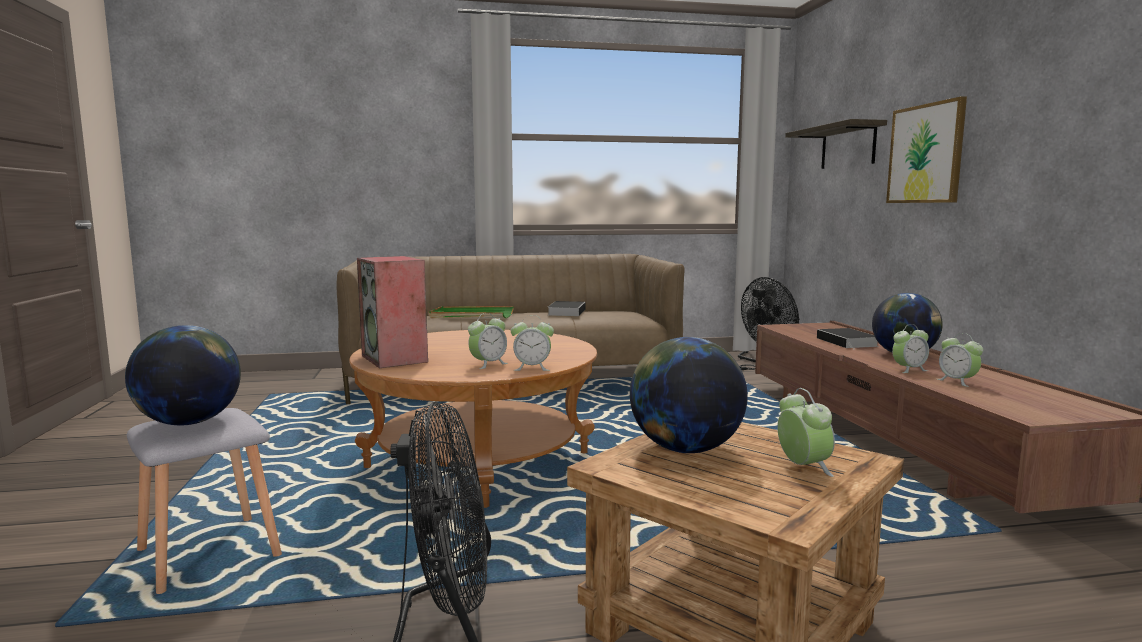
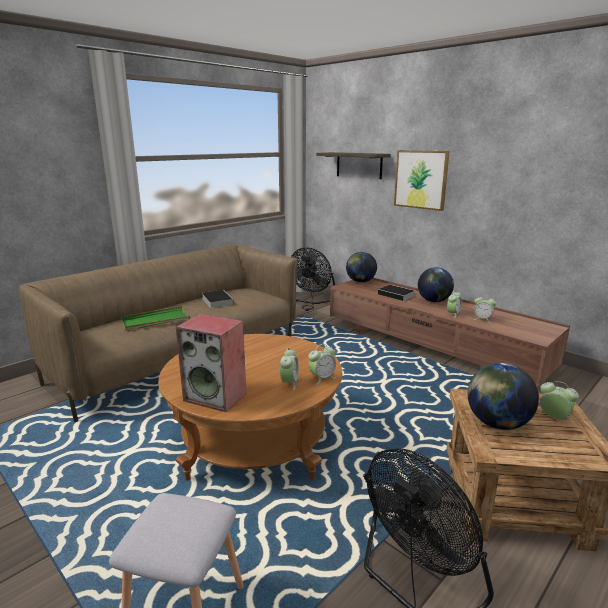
camera: 35 degrees left, 10 degrees up
globe [125,325,241,425] -> globe moved to [346,252,377,283]

